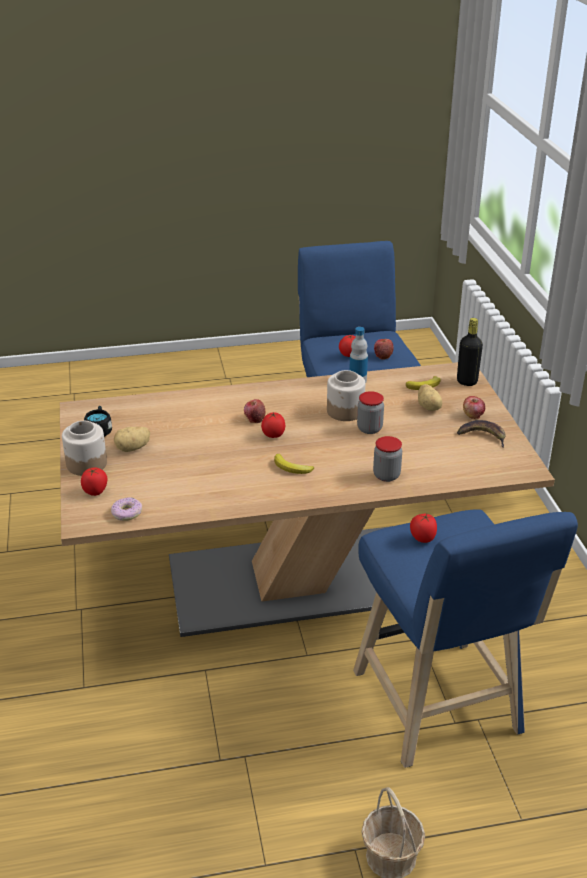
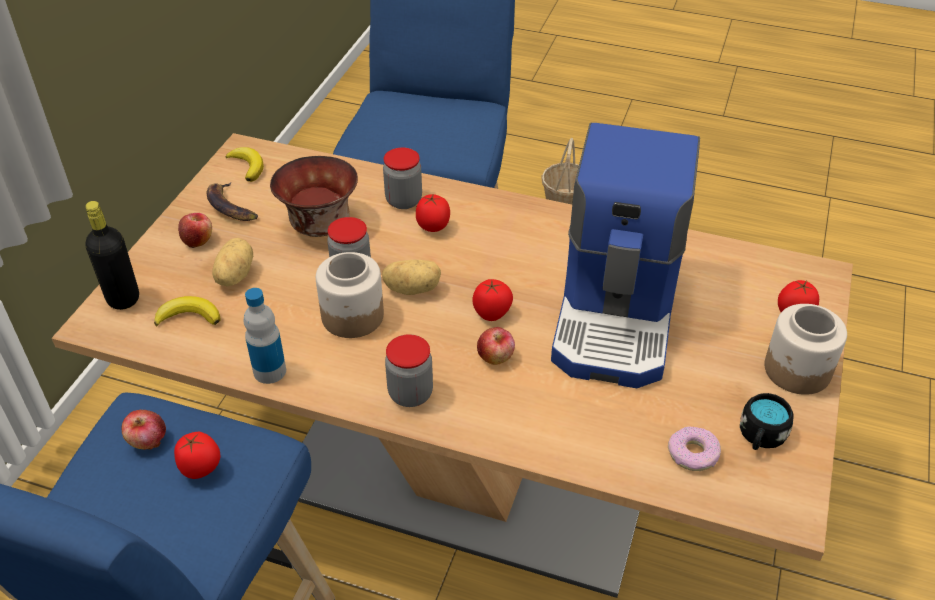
camera: 150 degrees left, 10 degrees up
donut [111,497,142,521] -> donut moved to [668,427,721,471]
potato [114,427,150,452] -> potato moved to [382,259,441,295]
banana [274,454,314,474] -> banana moved to [226,147,264,182]
tomato [410,514,437,543] -> tomato moved to [416,194,450,232]
none -> bowl [270,156,358,237]
none -> jar [385,334,433,407]
none -> coffee machine [551,123,700,388]

